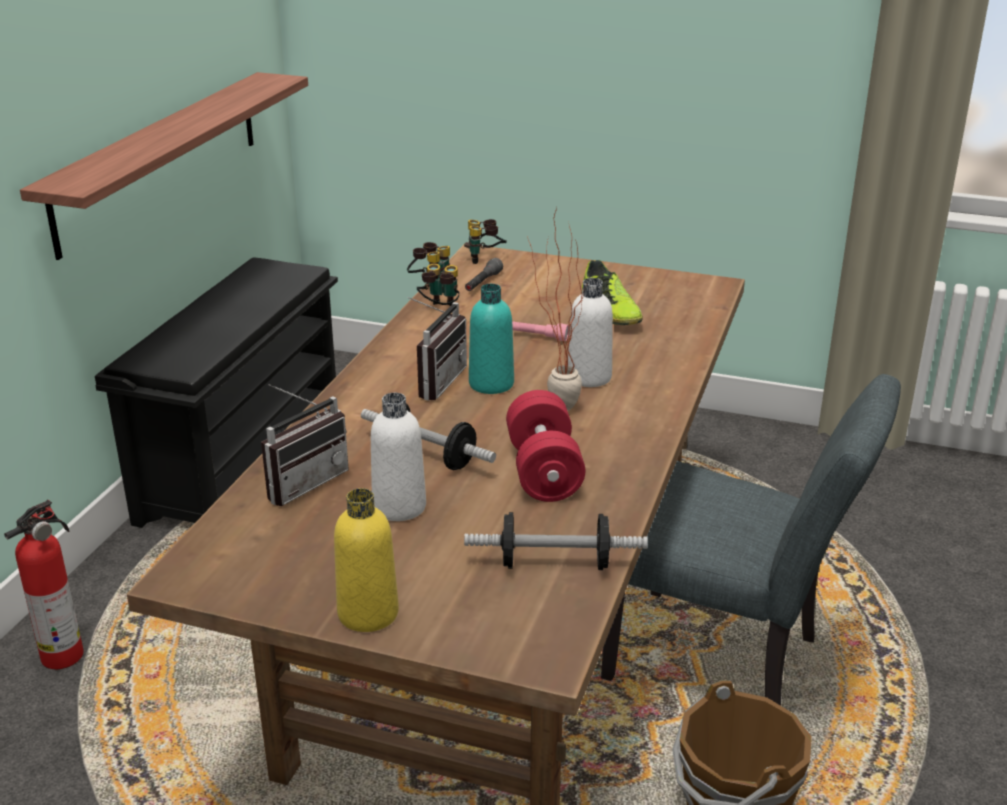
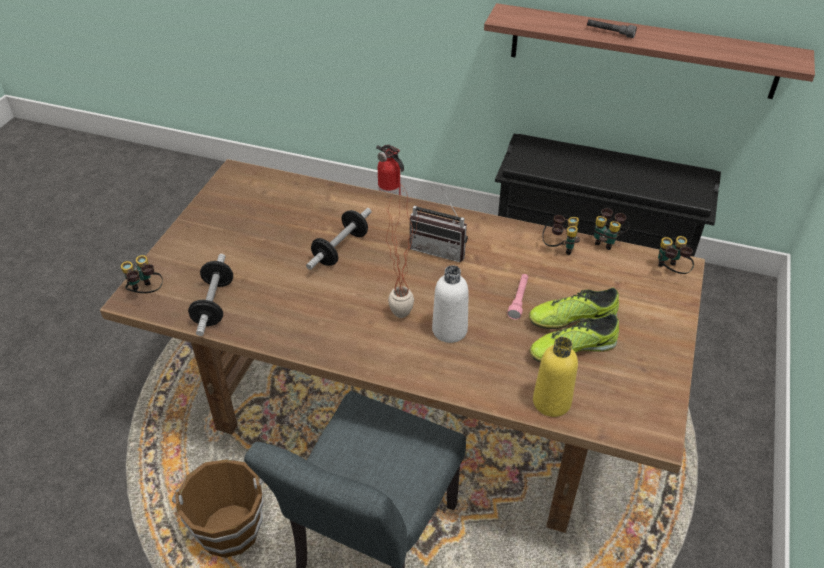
camera: 90 degrees right, 15 degrees up
radio [261,384,349,506] -> none
yellow bottle [334,488,399,632] -> yellow bottle moved to [533,337,578,417]
white bottle [371,393,426,521] -> none
grey flashlight [465,258,503,291] -> grey flashlight moved to [587,19,637,38]
turquoise bottle [469,284,514,394] -> none
red dumbbell [506,390,585,502] -> none
none -> binoculars [121,255,163,293]
none -> shoe [529,287,619,329]

